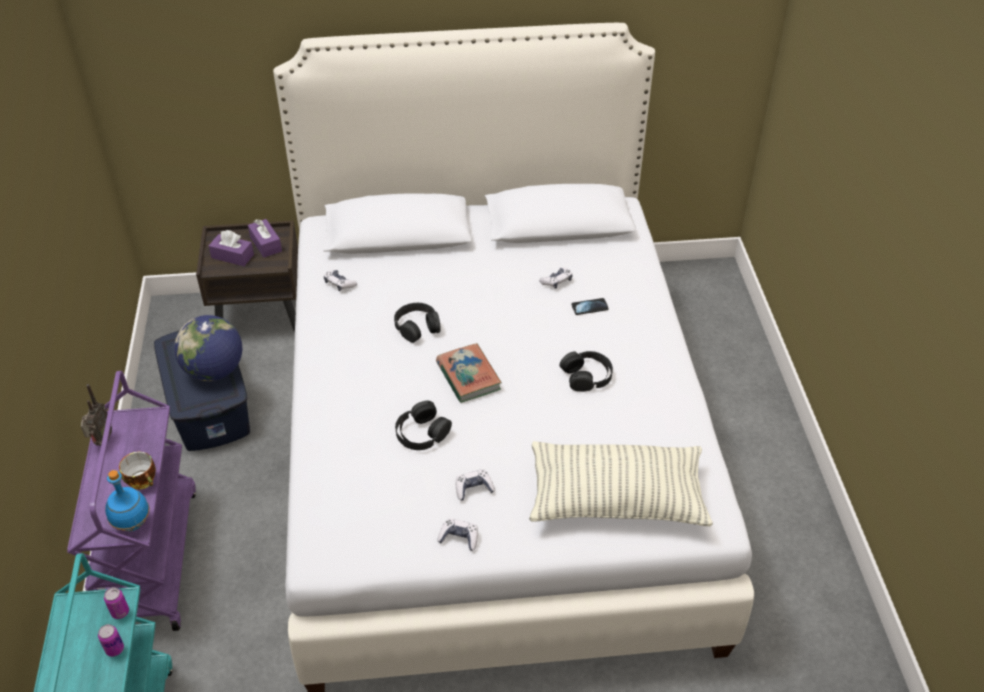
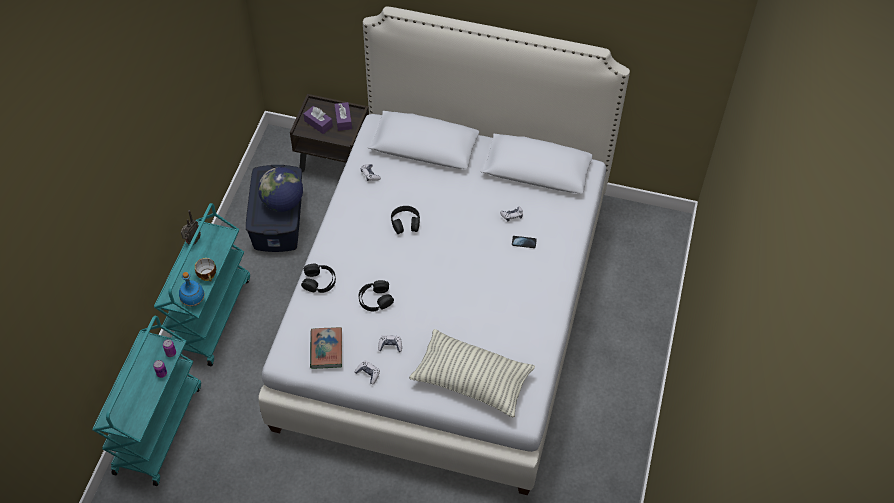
camera: 20 degrees right, 10 degrees up
purple cart [67,371,196,631] -> turquoise cart [154,203,250,366]
book [436,343,502,403] -> book moved to [310,327,342,369]
black headphones [560,351,613,392] -> black headphones moved to [301,264,336,293]

